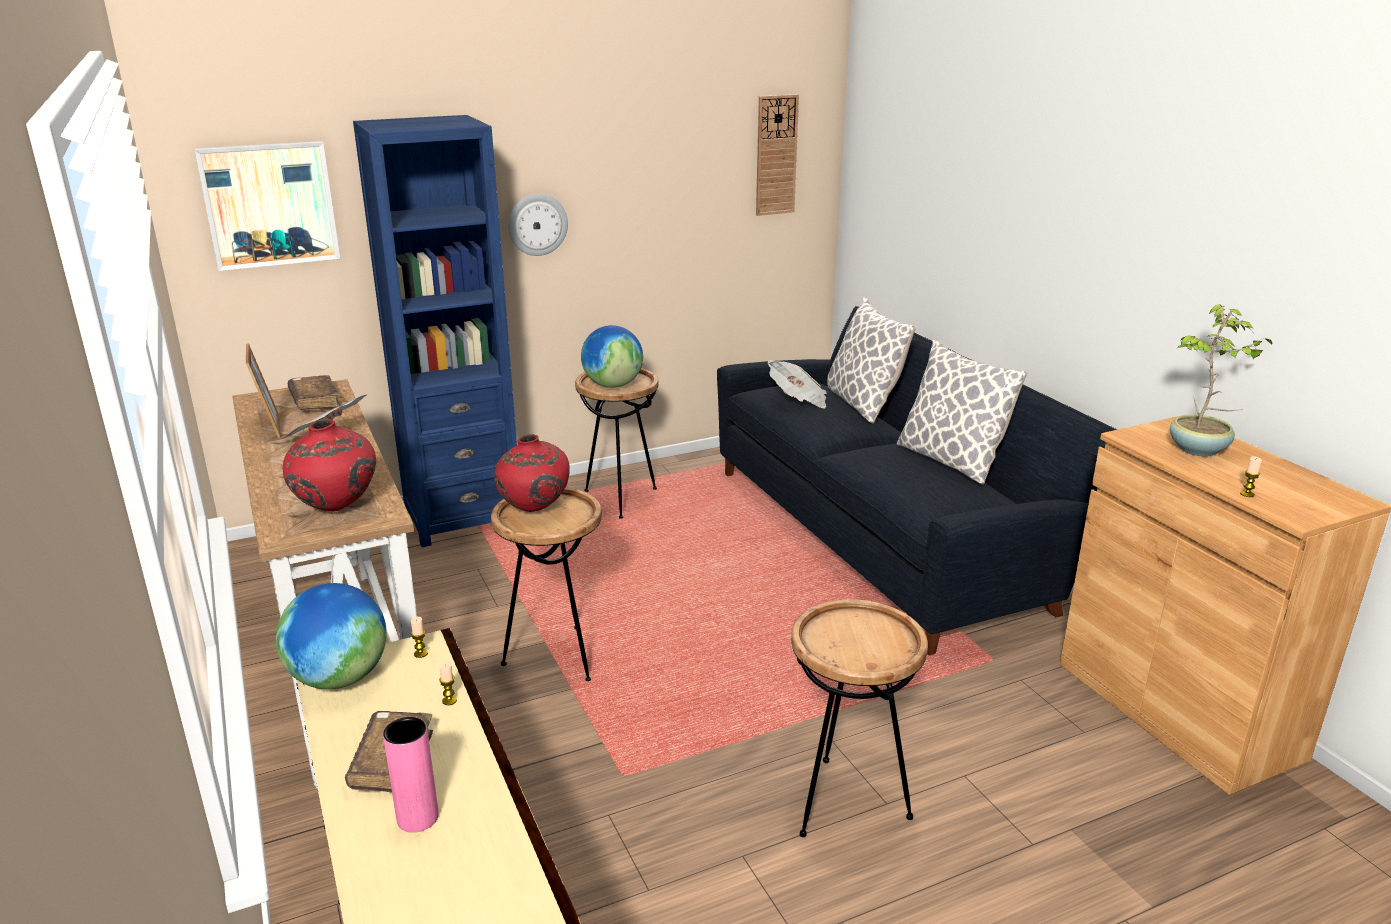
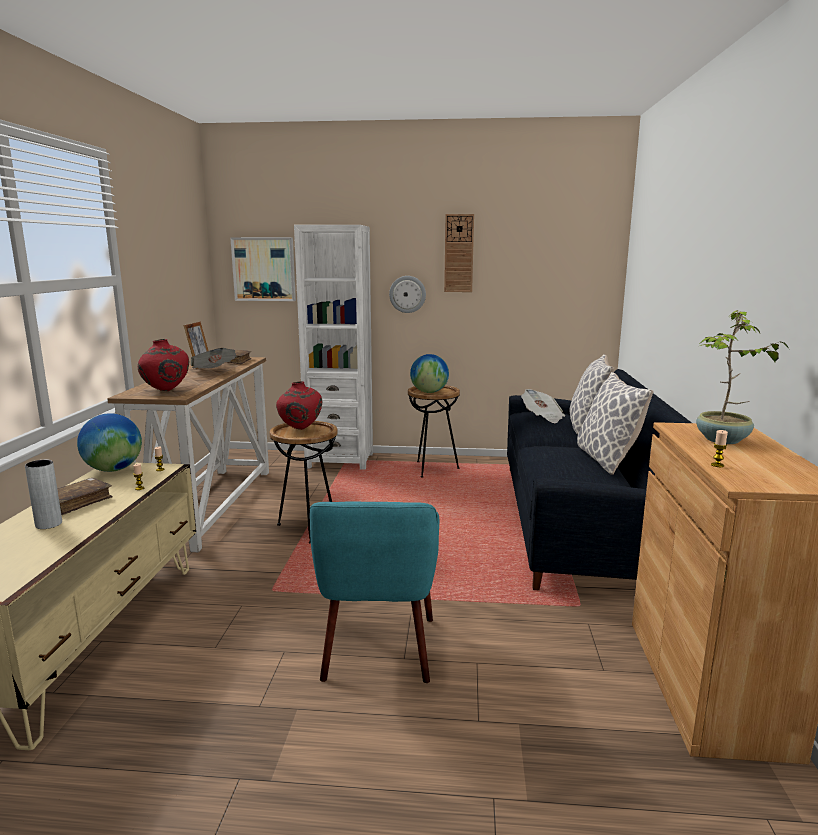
camera: 30 degrees right, 10 degrees down
blue bookcase [353,115,517,547] -> white bookcase [294,225,373,470]
pink vase [383,717,439,833] -> grey vase [25,459,62,529]
wall clock [756,94,799,216] -> wall clock moved to [444,214,474,292]
brown side table [791,599,928,837] -> turquoise armchair [310,502,439,683]

